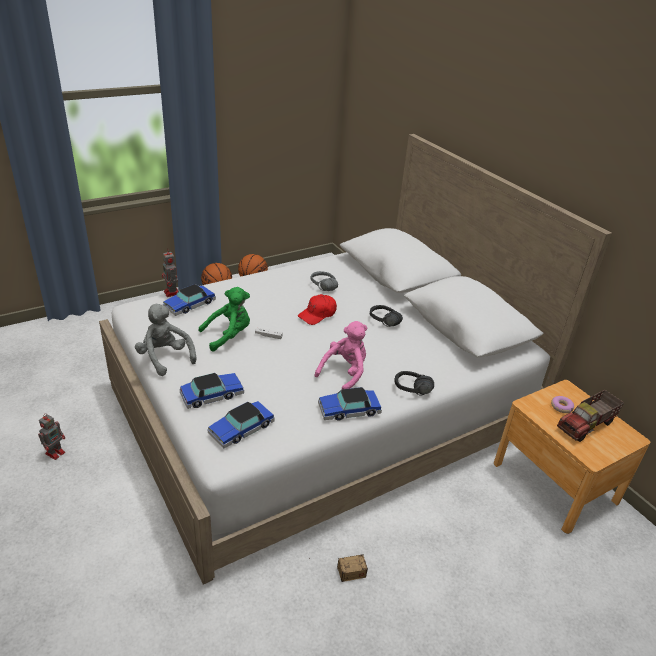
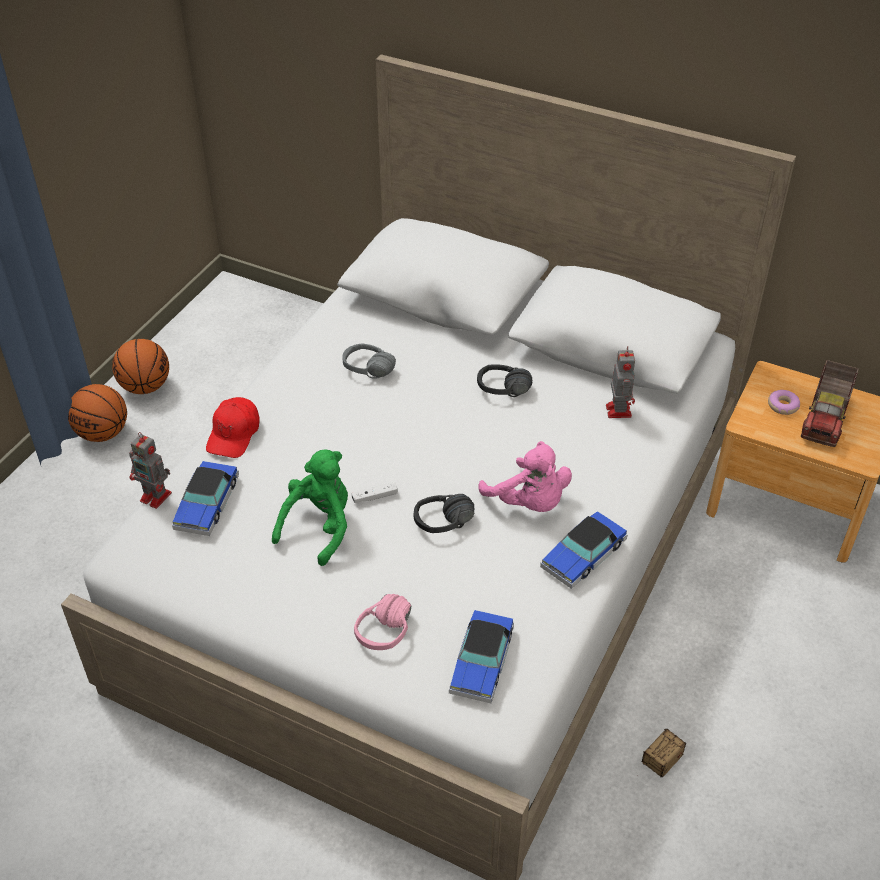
camera: 30 degrees left, 10 degrees up
toy robot [38,413,65,460] -> toy robot moved to [606,346,635,418]
grey plush toy [135,304,196,376] -> none
toy car [180,373,244,409] -> pink headphones [354,594,411,650]
red cap [298,294,337,325] -> red cap moved to [206,397,260,458]
pink plush toy [315,321,367,389] -> pink plush toy turned 135 degrees clockwise [479,441,572,512]
black headphones [394,371,434,396] -> black headphones moved to [414,494,474,533]

